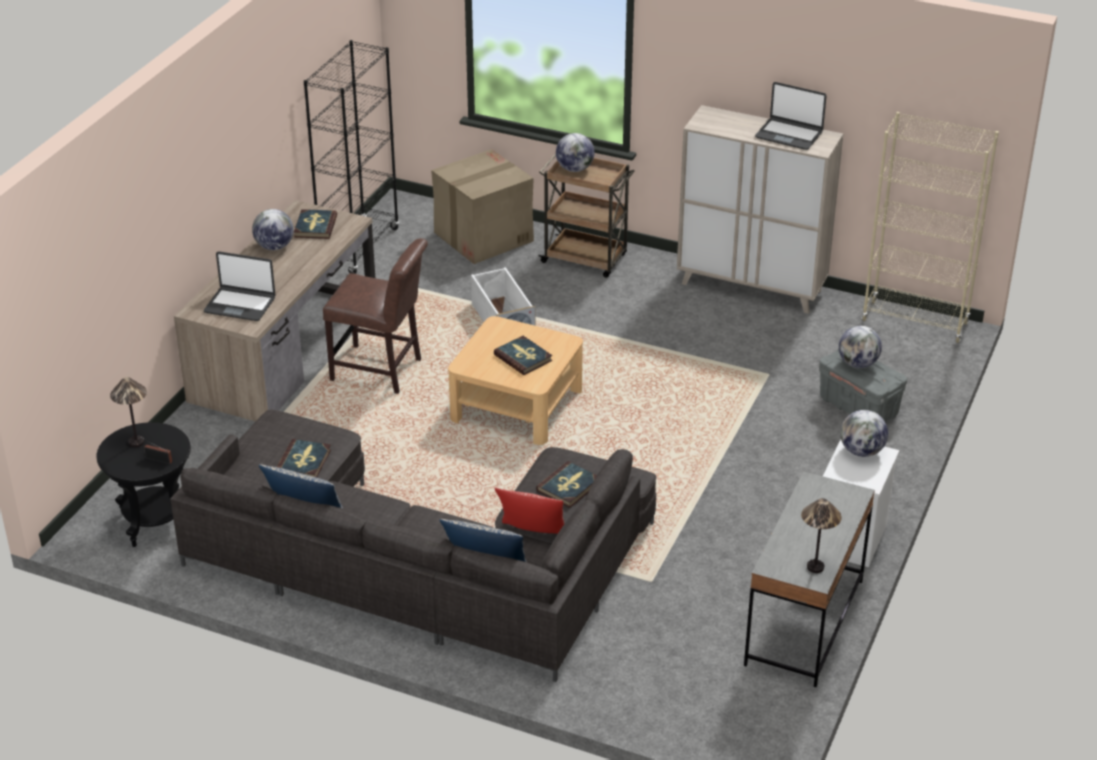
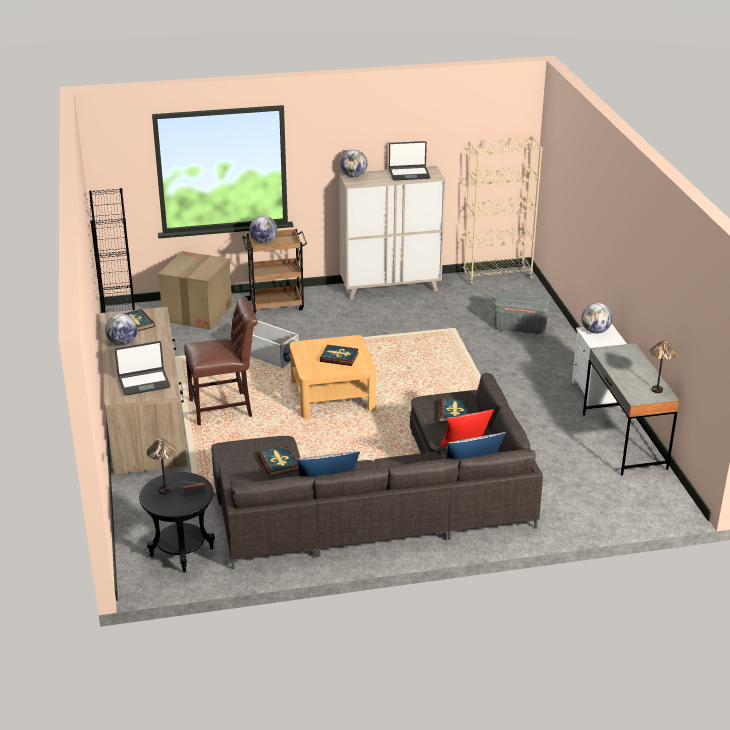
camera: 35 degrees left, 5 degrees down
globe [839,326,882,368] -> globe moved to [340,149,367,177]

